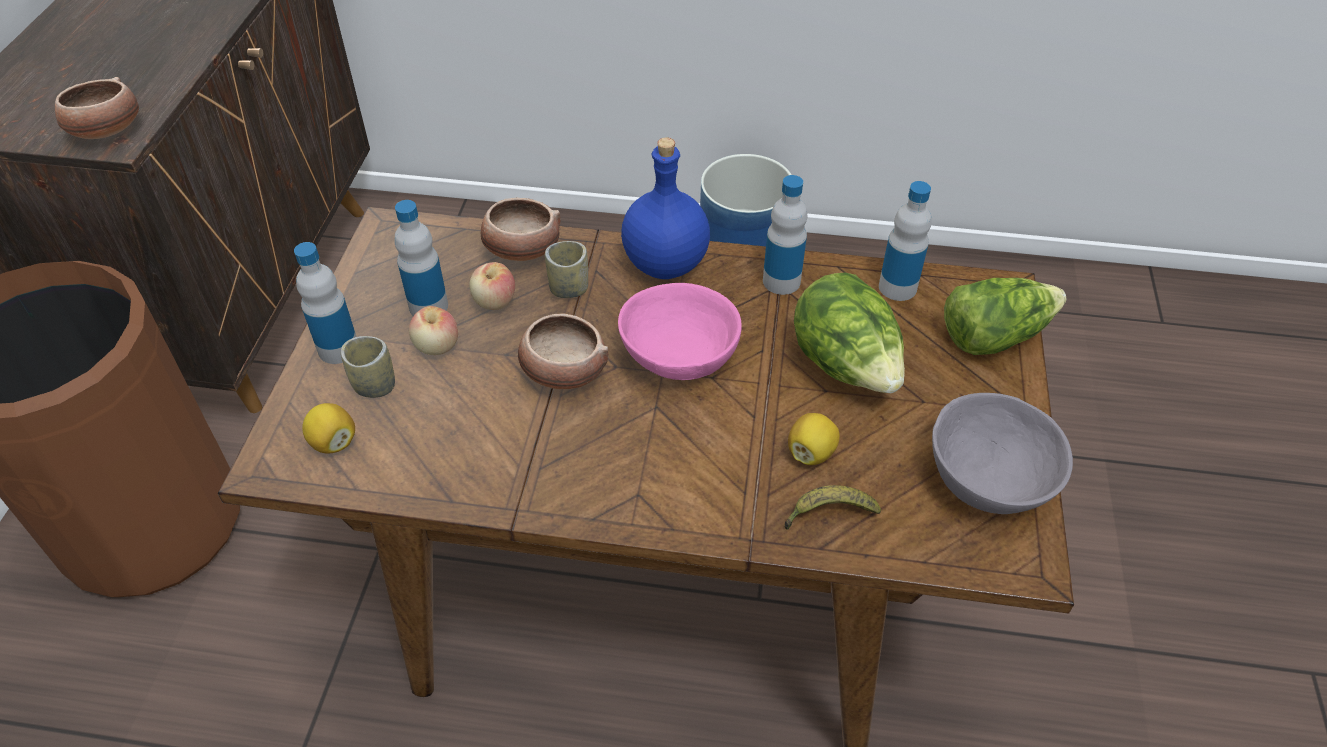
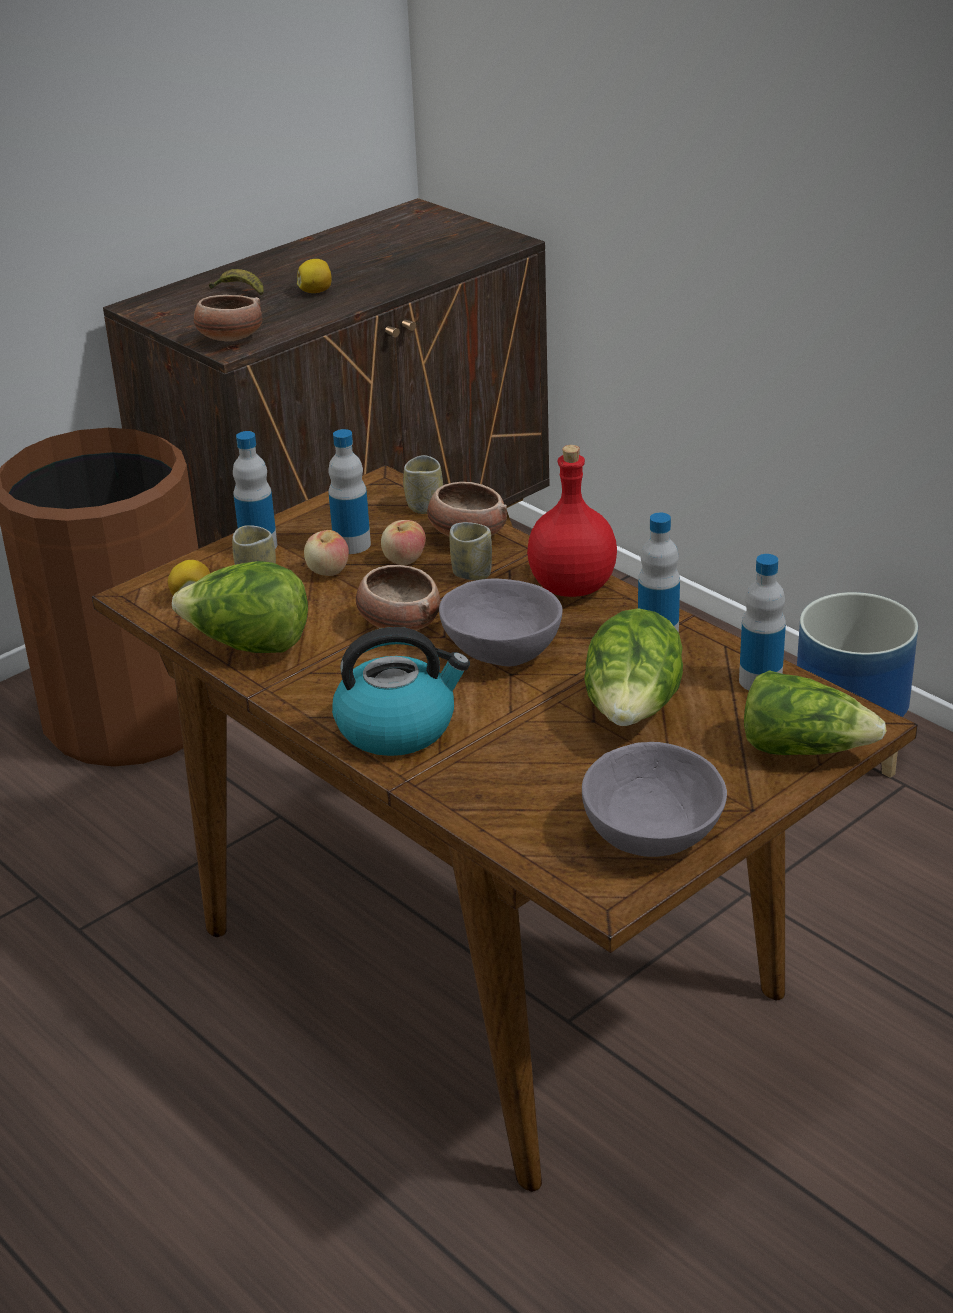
camera: 40 degrees right, 15 degrees down
pink bowl [618,283,742,380] -> grey bowl [439,579,562,667]
blue bottle [621,137,710,279] -> red bottle [527,445,617,597]
banana [784,485,881,529] -> banana moved to [209,269,263,296]
lemon [788,413,840,465] -> lemon moved to [297,259,331,293]
none -> lettuce [172,561,308,653]
none -> kettle [332,627,470,756]
none -> cup [403,455,443,514]

